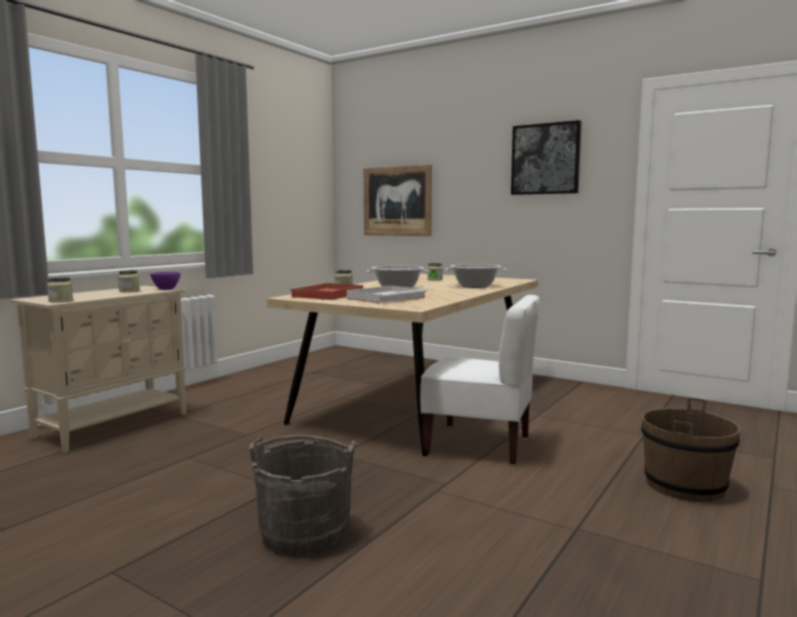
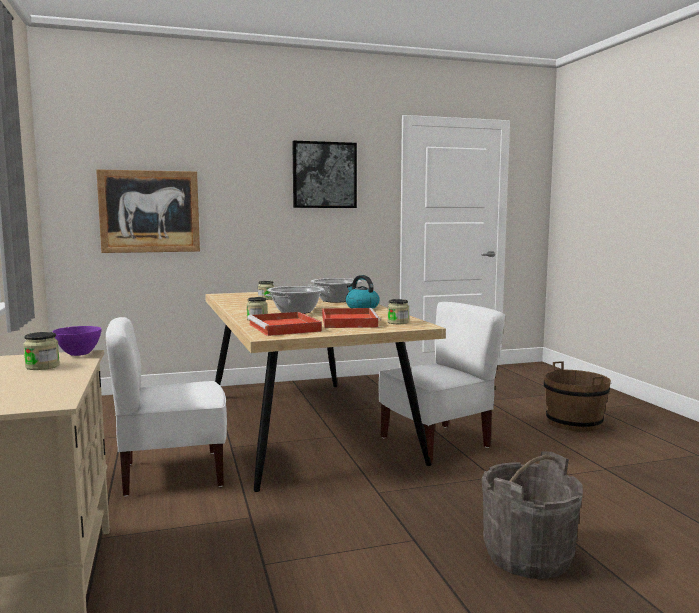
camera: 50 degrees left, 0 degrees up
jar [47,277,73,303] -> jar moved to [388,299,409,324]
white tray [347,285,426,304] -> red tray [322,308,381,328]
none -> white chair [106,317,227,496]
none -> kettle [346,275,380,309]

